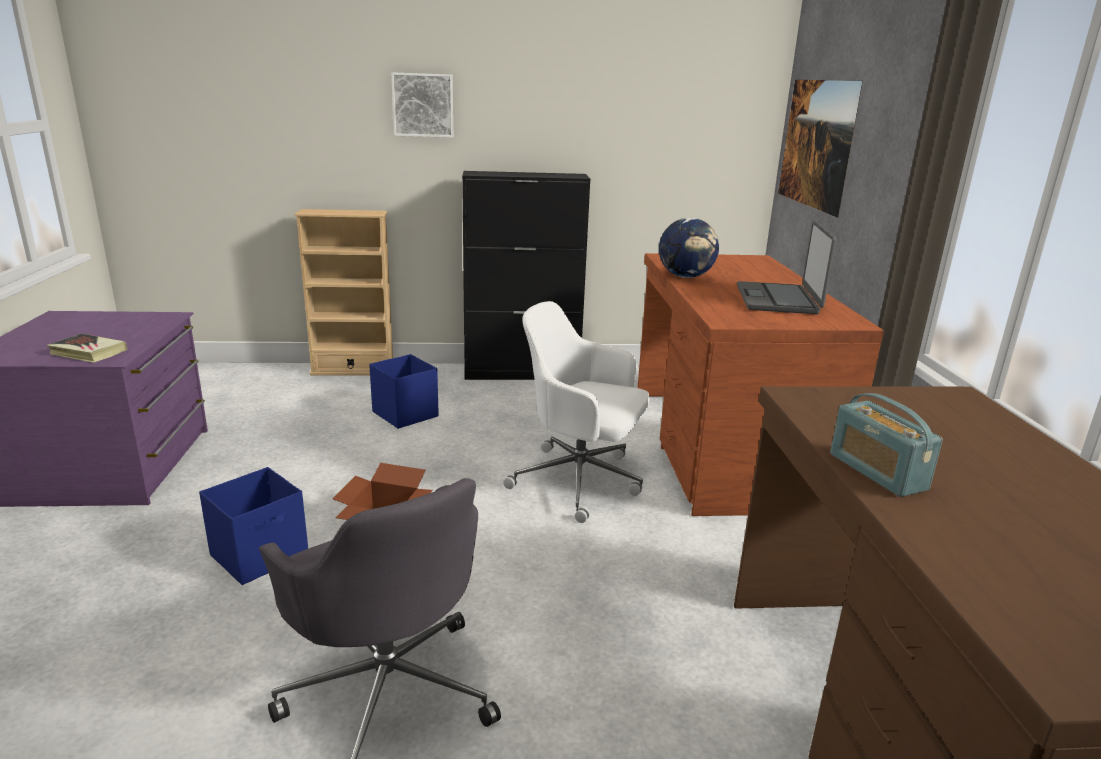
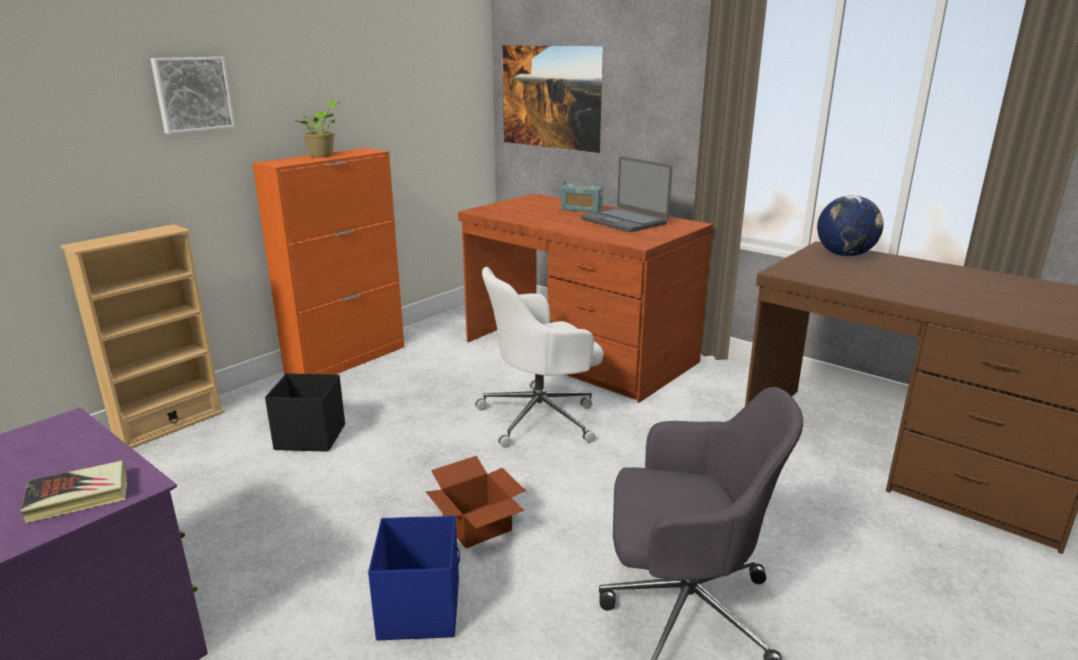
camera: 45 degrees left, 0 degrees up
blue storage box [369,354,439,429] -> black storage box [265,373,345,452]
black cabinet [462,171,590,380] -> orange cabinet [252,148,404,375]
globe [659,218,719,278] -> globe moved to [817,195,884,257]
radio [830,393,943,497] -> radio moved to [561,178,603,212]
none -> potted plant [296,100,340,157]

